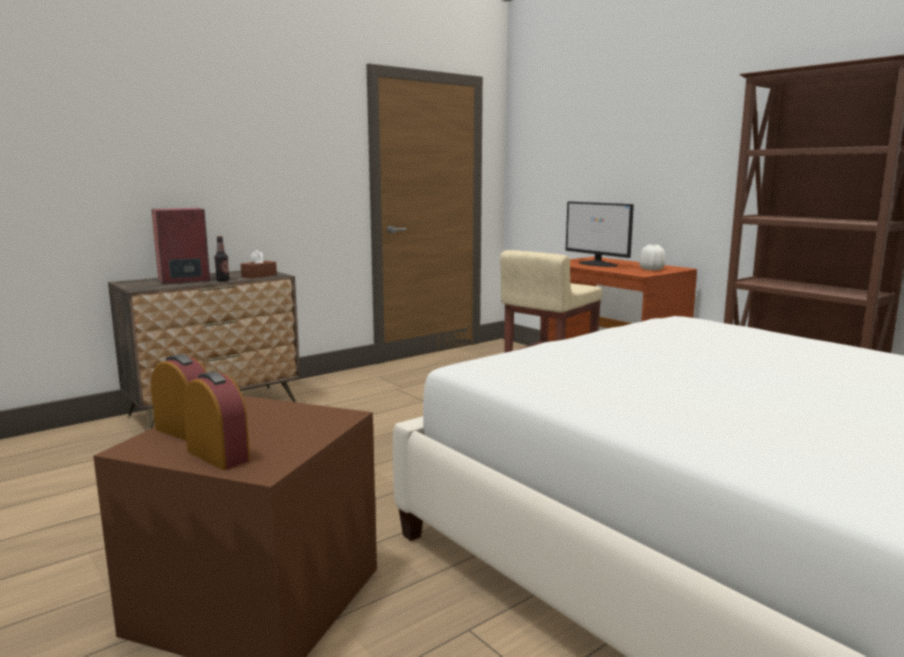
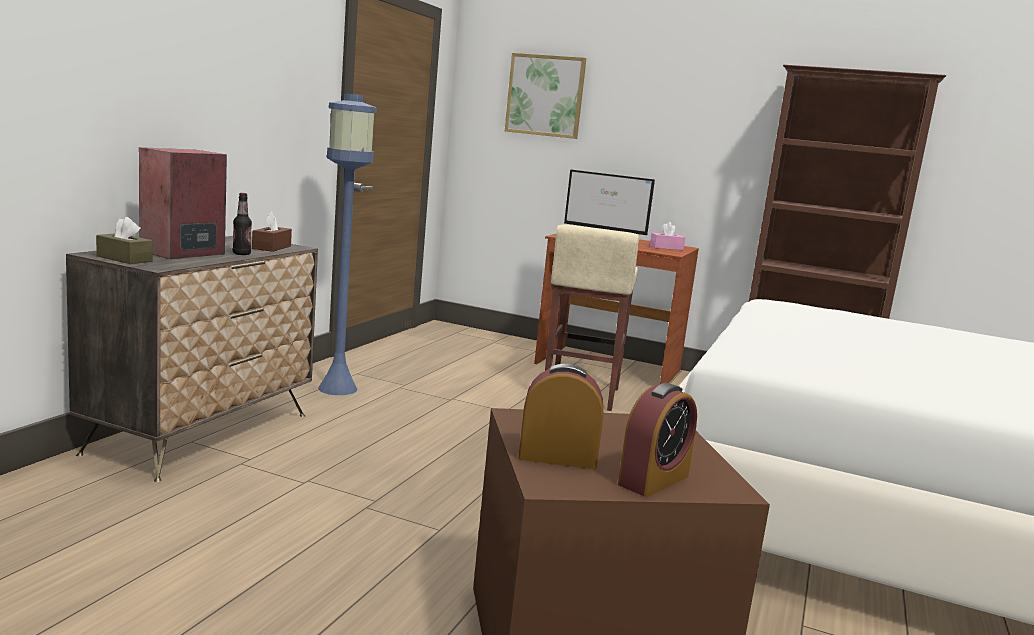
camera: 30 degrees left, 0 degrees up
alarm clock [183,371,250,470] -> alarm clock turned 120 degrees clockwise [618,383,697,497]
white vase [639,244,666,270] -> pink tissue box [650,222,685,250]
none -> brown tissue box [96,217,153,264]
none -> blue floor lamp [318,93,377,395]
none -> picture [505,53,587,139]

